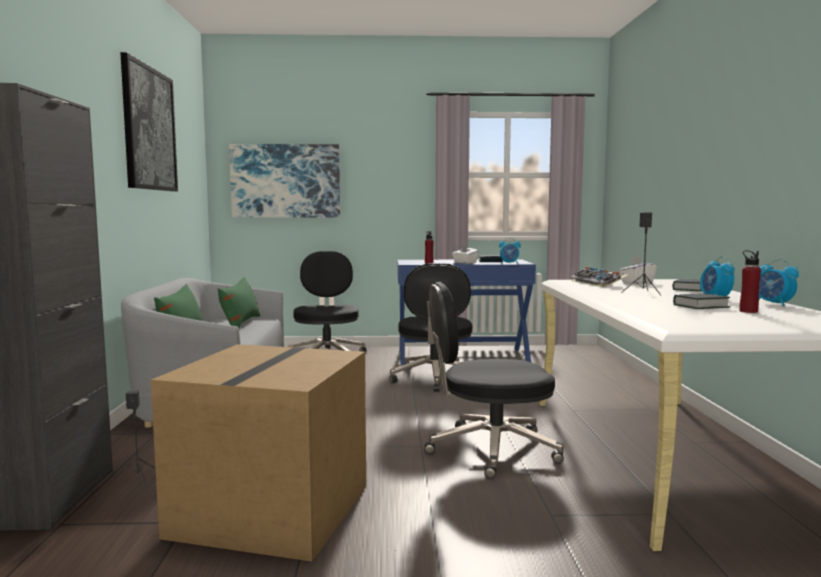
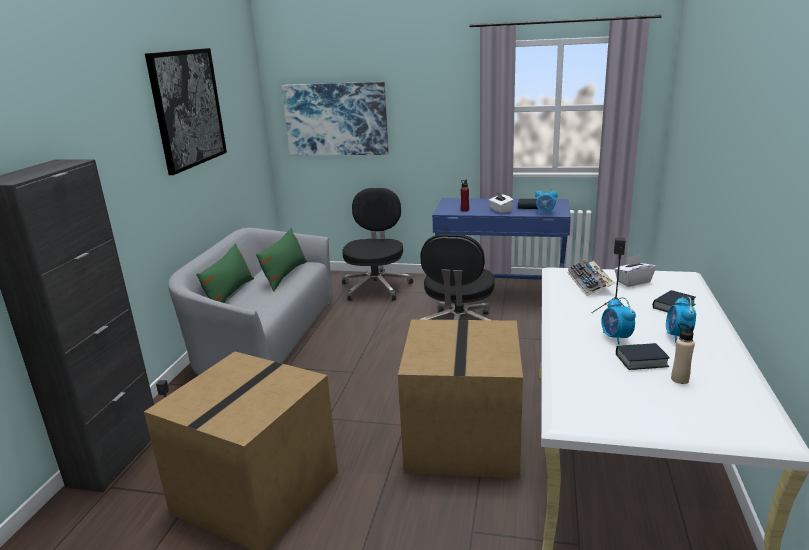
camera: 15 degrees right, 15 degrees up
black office chair [424,282,564,479] -> cardboard box [398,319,523,478]
red bottle [739,250,761,313] -> beige bottle [671,323,695,384]
alarm clock [759,259,799,307] -> alarm clock moved to [601,297,636,345]

